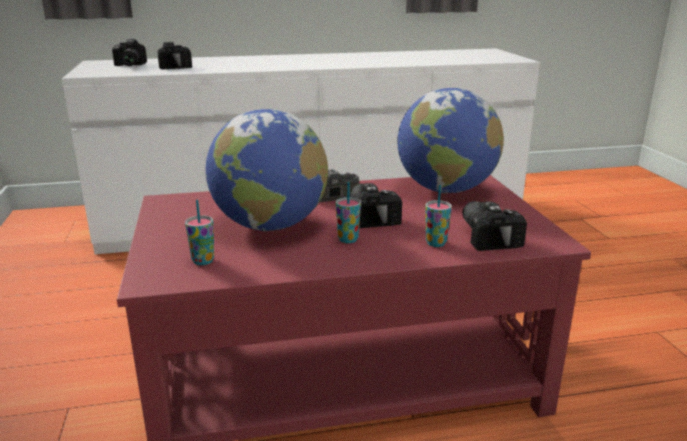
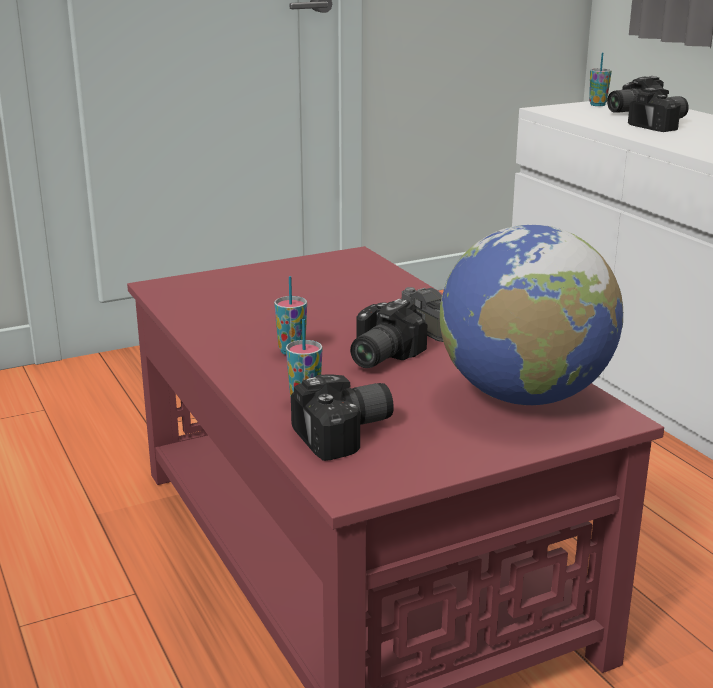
camera: 75 degrees right, 0 degrees up
cup [185,200,214,265] -> cup moved to [589,52,612,106]
globe [206,109,328,231] -> none
camera [350,183,402,228] -> camera turned 150 degrees clockwise [350,299,427,368]

